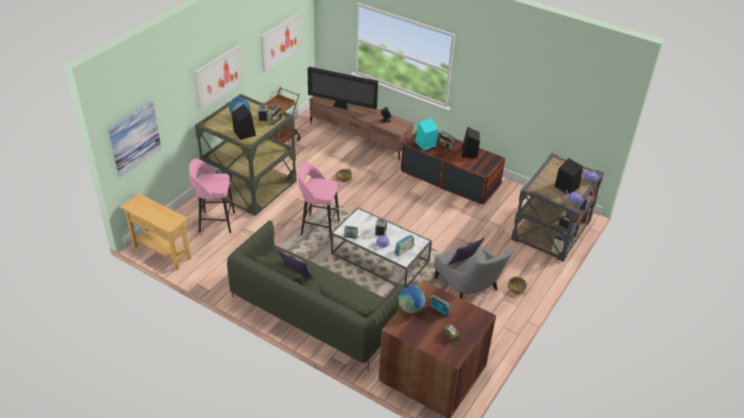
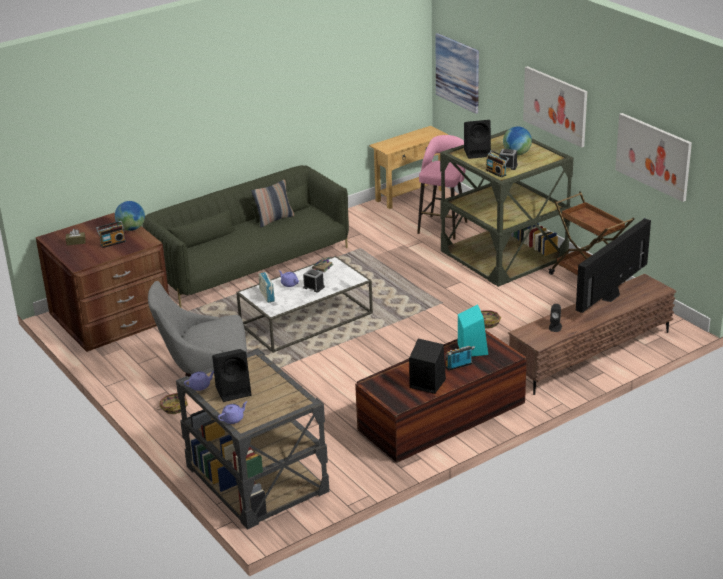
camera: 115 degrees right, 10 degrees down
pink stool [298,162,340,241] -> none
pillow [448,238,484,265] -> none

